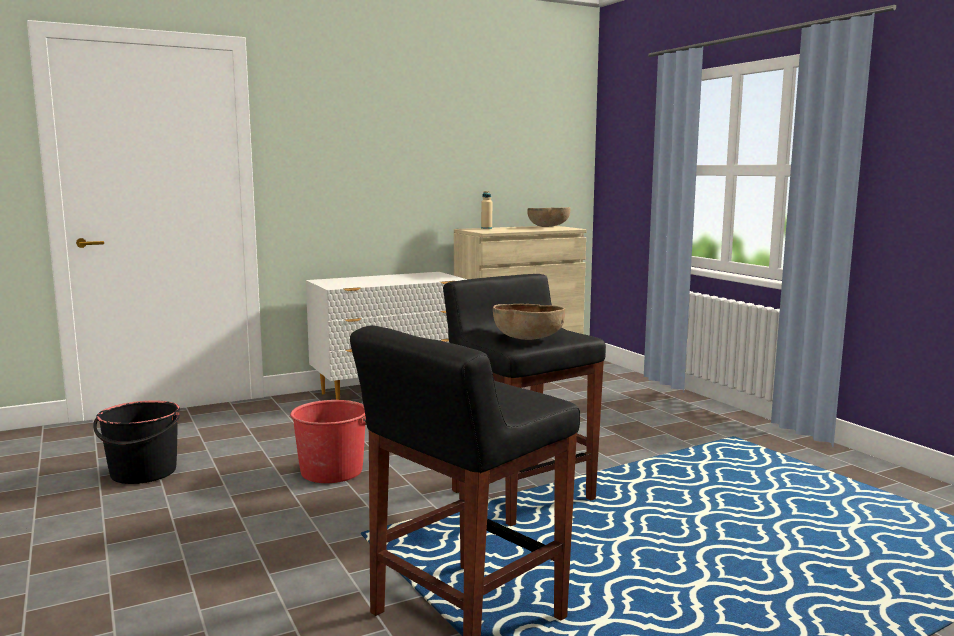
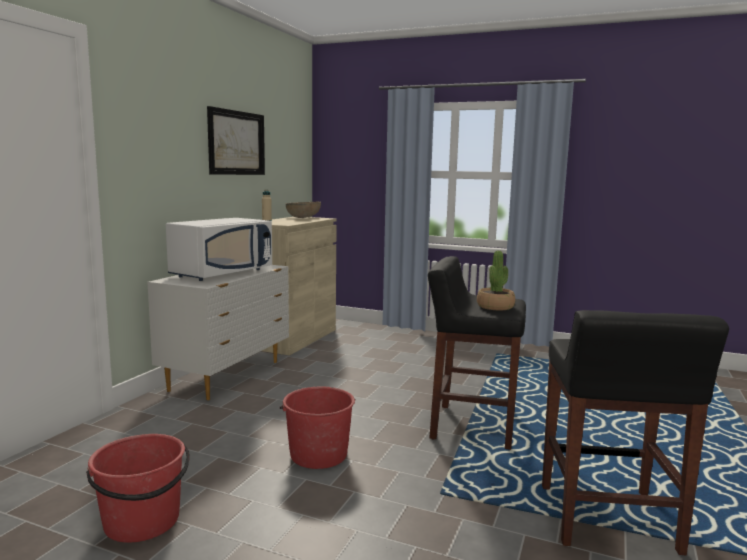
camera: 40 degrees left, 0 degrees up
black bucket [93,401,180,484] -> red bucket [86,434,190,543]
brown bowl [493,304,565,340] -> potted plant [477,251,515,310]
none -> white microwave [166,218,272,281]
none -> picture [207,106,265,175]

